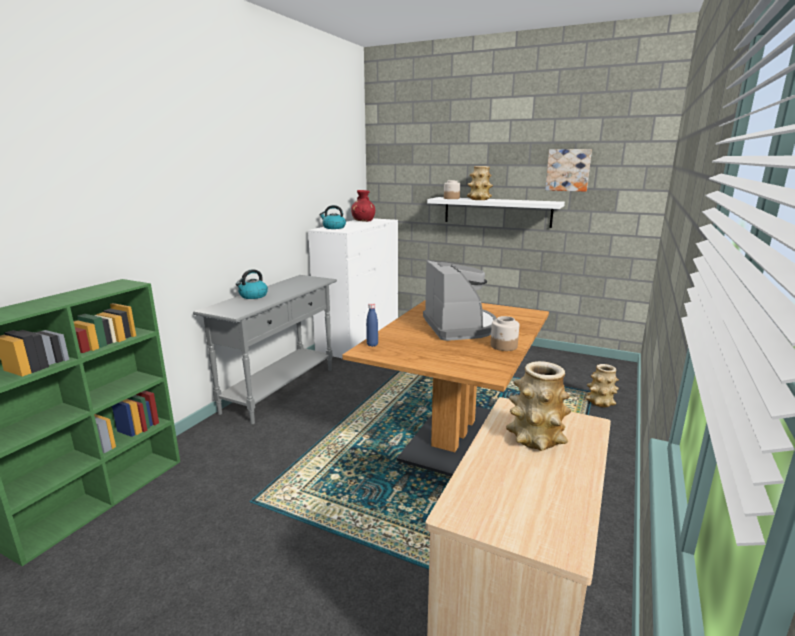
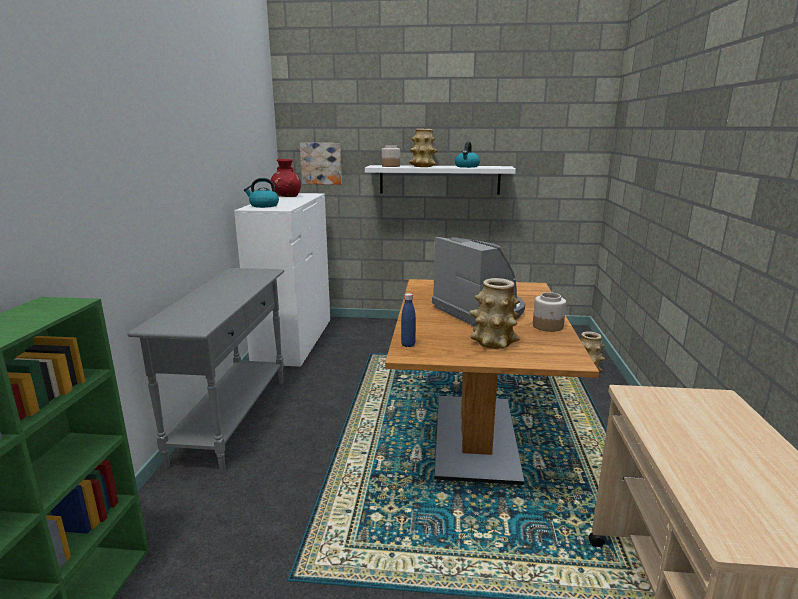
camera: 20 degrees left, 0 degrees up
kettle [236,269,268,299] -> kettle moved to [455,142,480,168]
vase [506,361,571,451] -> vase moved to [469,278,520,349]
picture [545,149,592,192] -> picture moved to [300,143,342,185]

